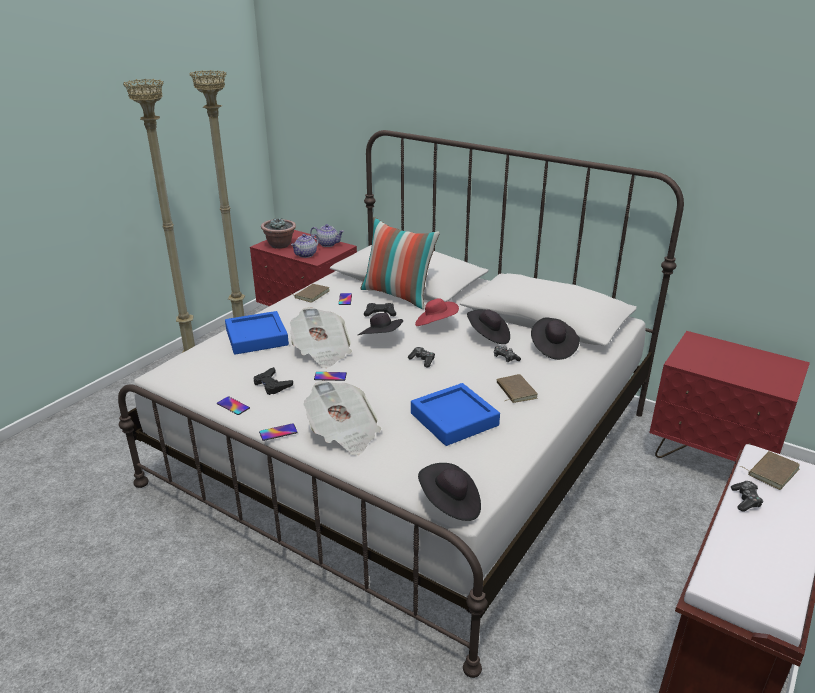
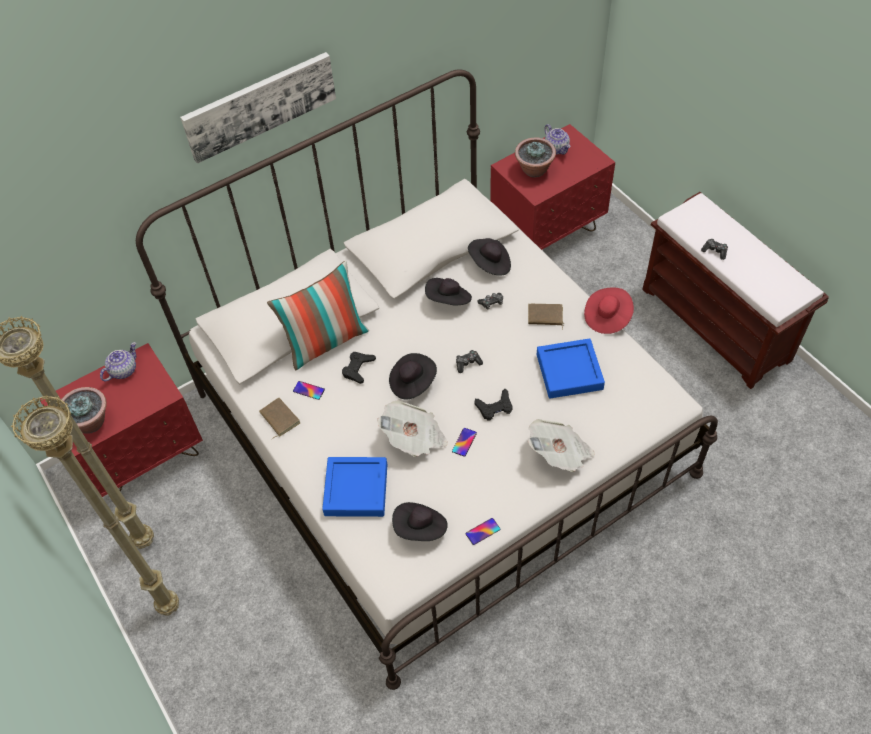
camera: 65 degrees left, 25 degrees up
black game controller [253,367,293,395] -> black game controller moved to [474,389,513,421]
phone [259,423,297,441] -> none
teapot [291,234,319,258] -> teapot moved to [545,124,570,155]
red hat [415,298,459,326] -> red hat moved to [584,288,634,334]
black hat [418,463,481,521] -> black hat moved to [392,502,448,541]
brown book [739,451,800,490] -> none
none -> picture [180,52,336,164]
none -> potted plant [515,137,556,178]

